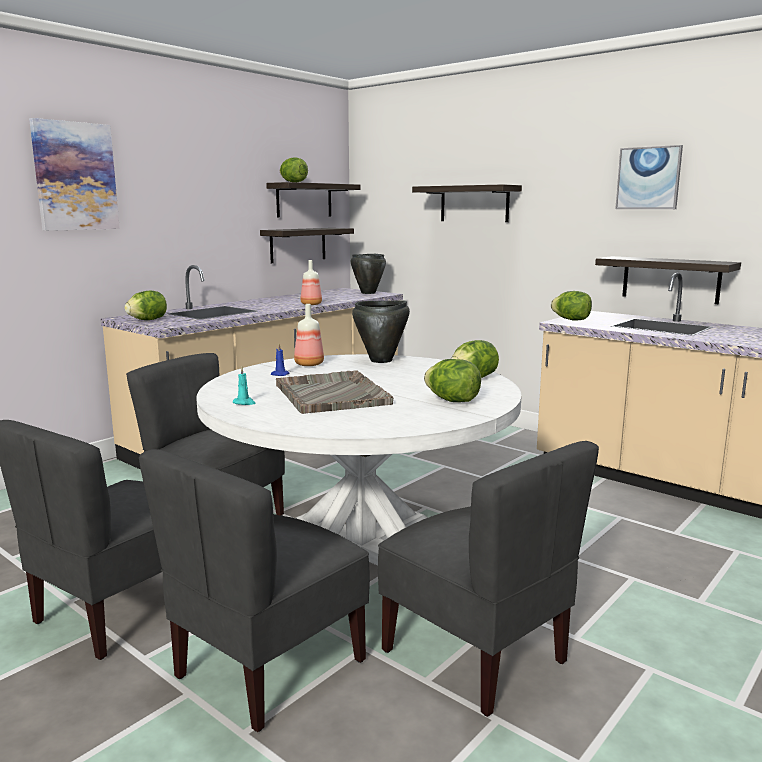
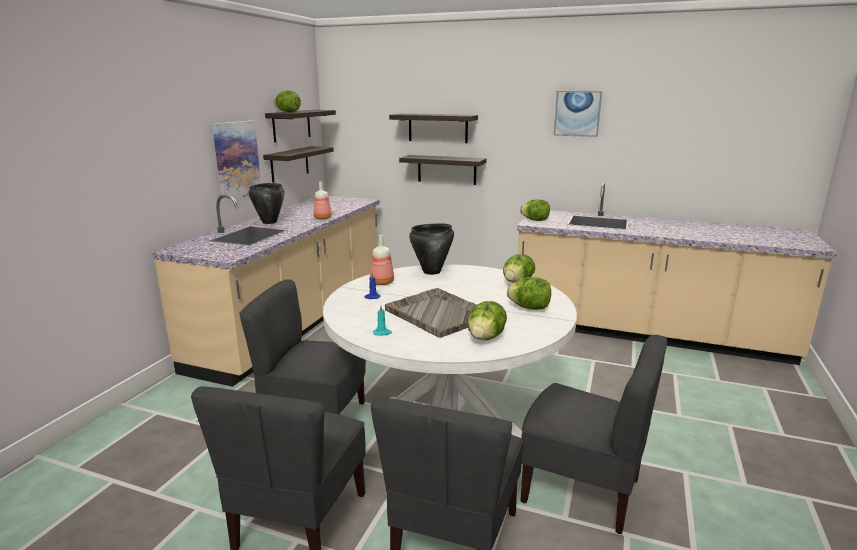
camera: 20 degrees left, 5 degrees up
picture [29,118,120,231] -> picture moved to [212,120,261,204]
lettuce [124,291,167,320] -> lettuce moved to [467,301,507,340]
black cooking pot [351,254,386,294] -> black cooking pot moved to [249,183,285,224]
shelf [595,256,741,304] -> shelf moved to [399,155,487,185]

